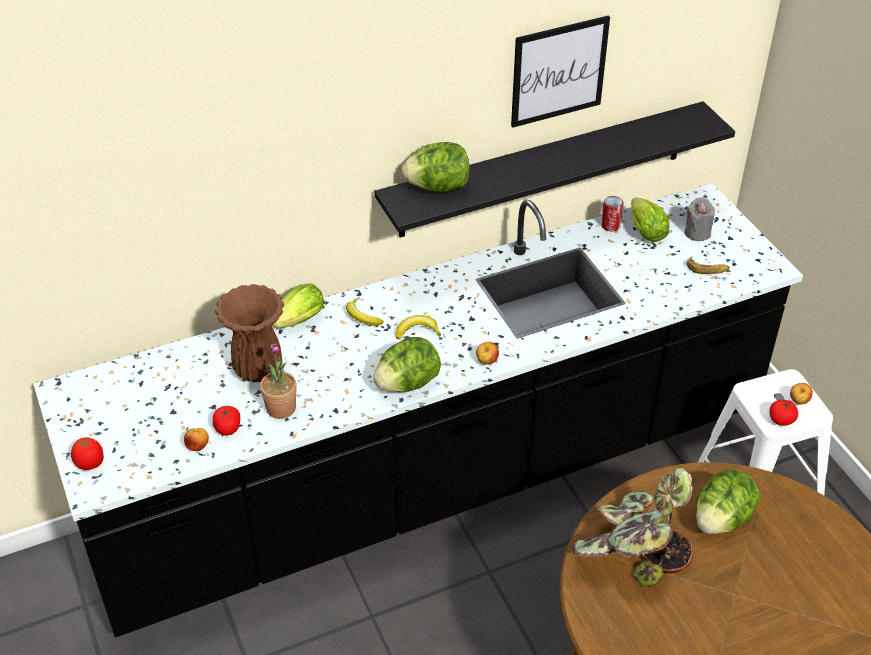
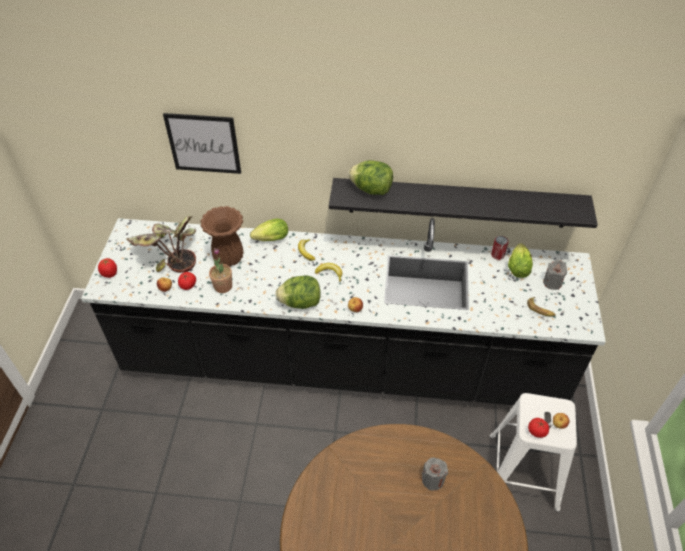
camera: 30 degrees right, 5 degrees up
picture [511,15,610,128] -> picture moved to [163,113,241,174]
potted plant [573,468,694,587] -> potted plant moved to [127,215,196,273]
lettuce [696,470,761,534] -> grey candle [422,458,448,490]

